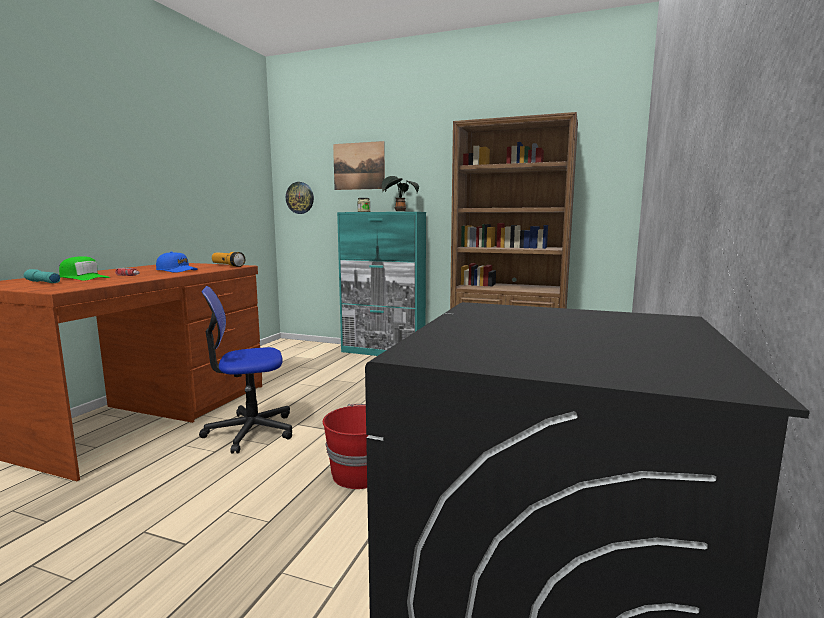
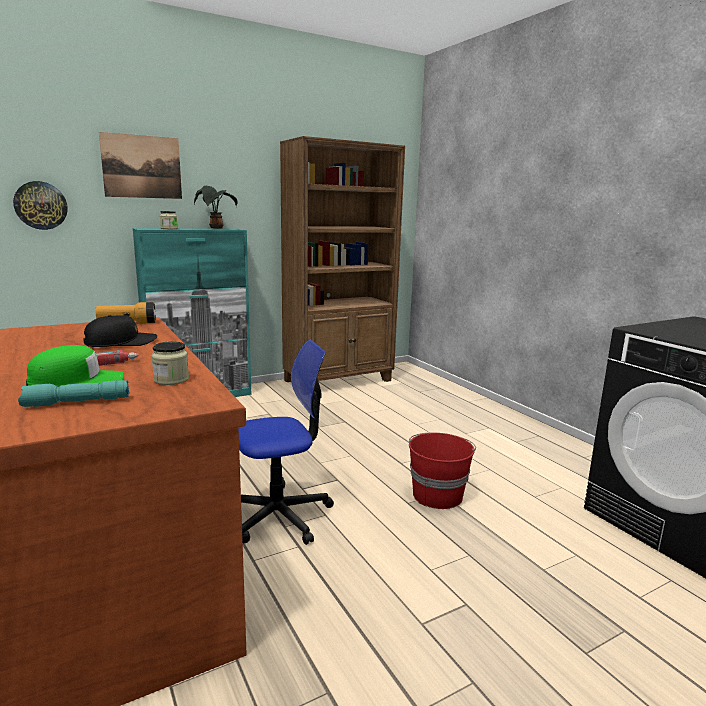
camera: 50 degrees left, 5 degrees up
blue cap [156,252,197,273] -> black cap [83,315,157,347]
office chair [199,286,292,454] -> office chair turned 135 degrees counterclockwise [238,340,334,545]
none -> jar [151,341,189,385]

